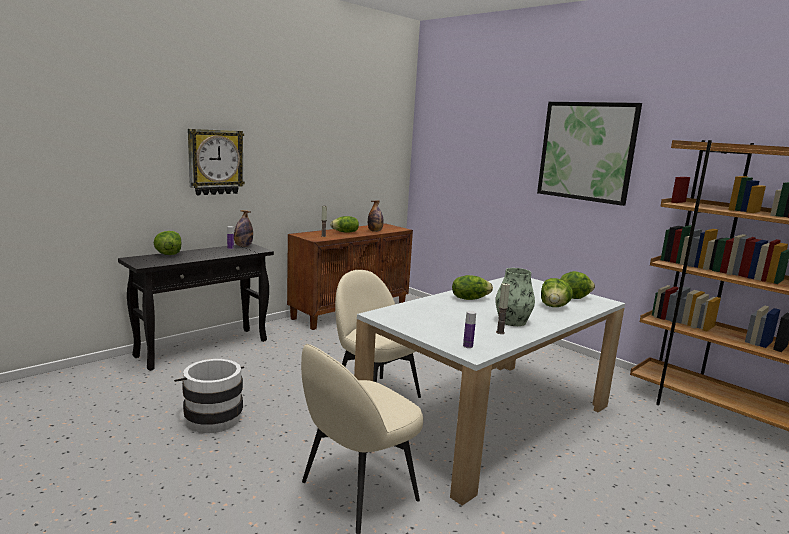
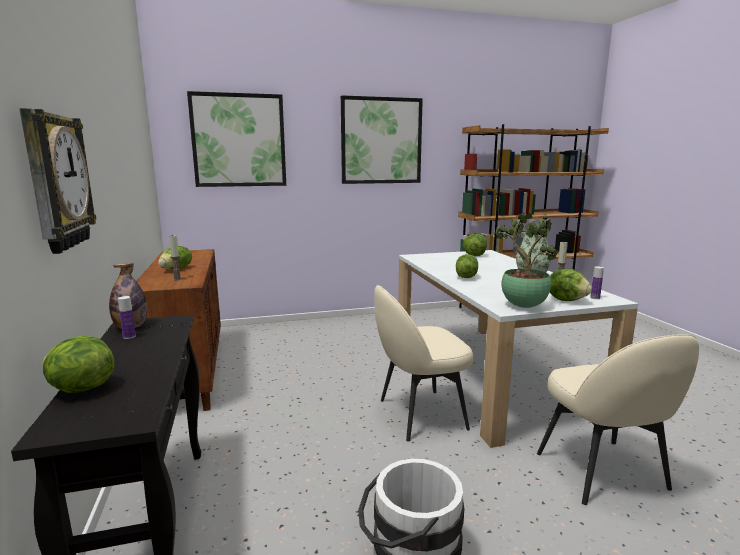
camera: 60 degrees left, 0 degrees up
bottle [368,200,384,232] -> none
lettuce [541,278,573,307] -> lettuce moved to [550,269,592,301]
none -> picture [187,91,286,187]
none -> potted plant [496,212,558,308]

